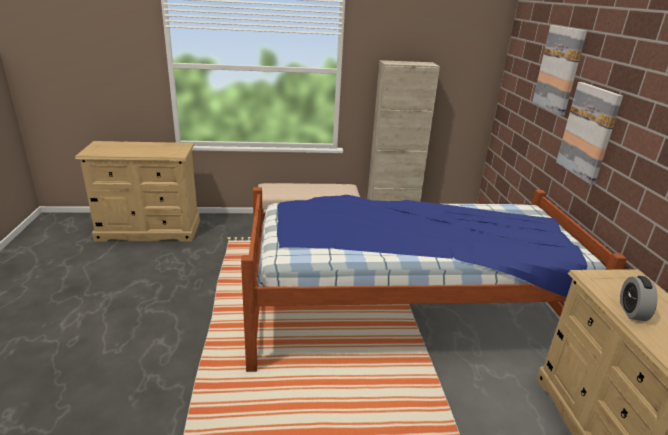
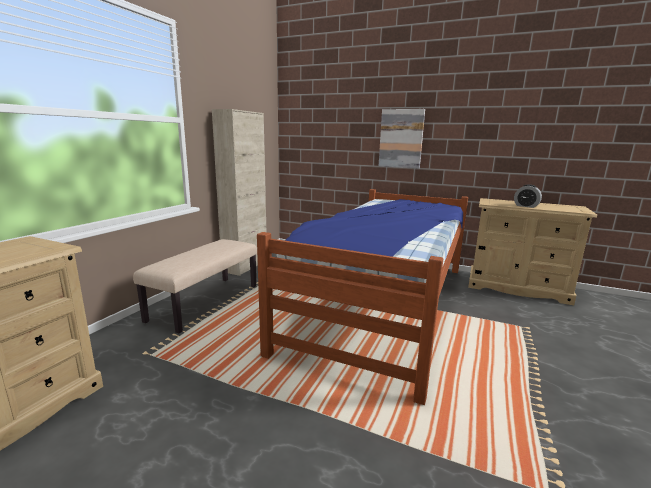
camera: 60 degrees left, 10 degrees down
picture [532,25,587,116] -> none

